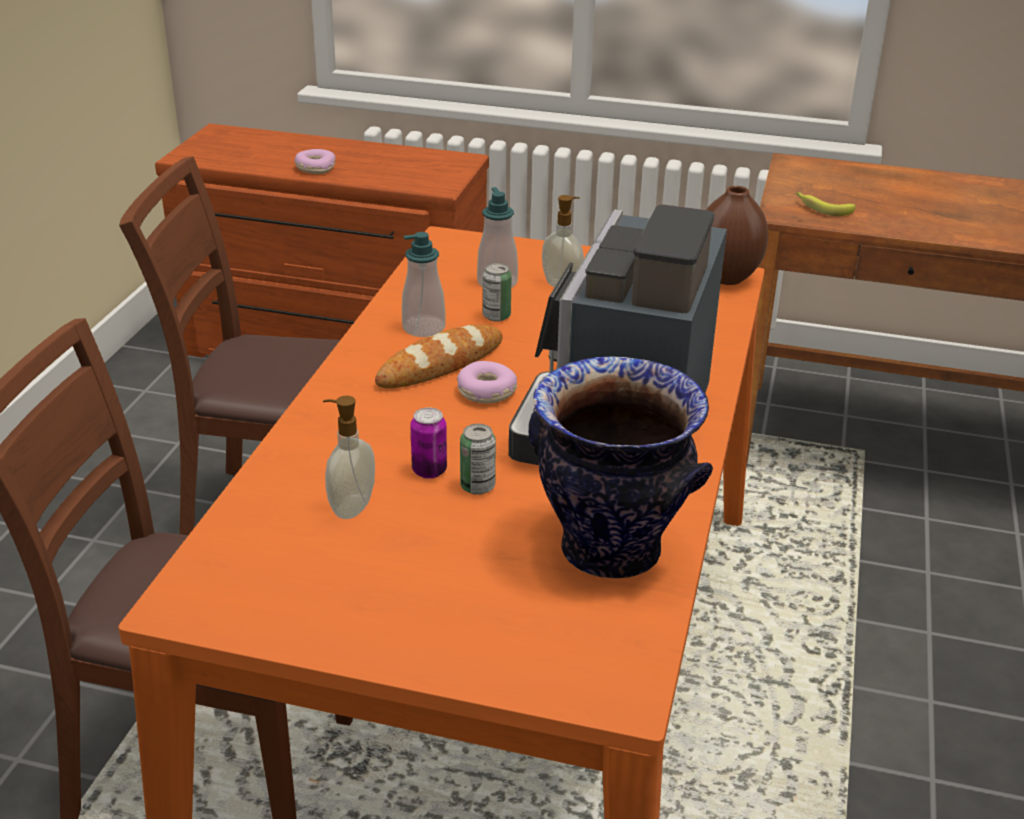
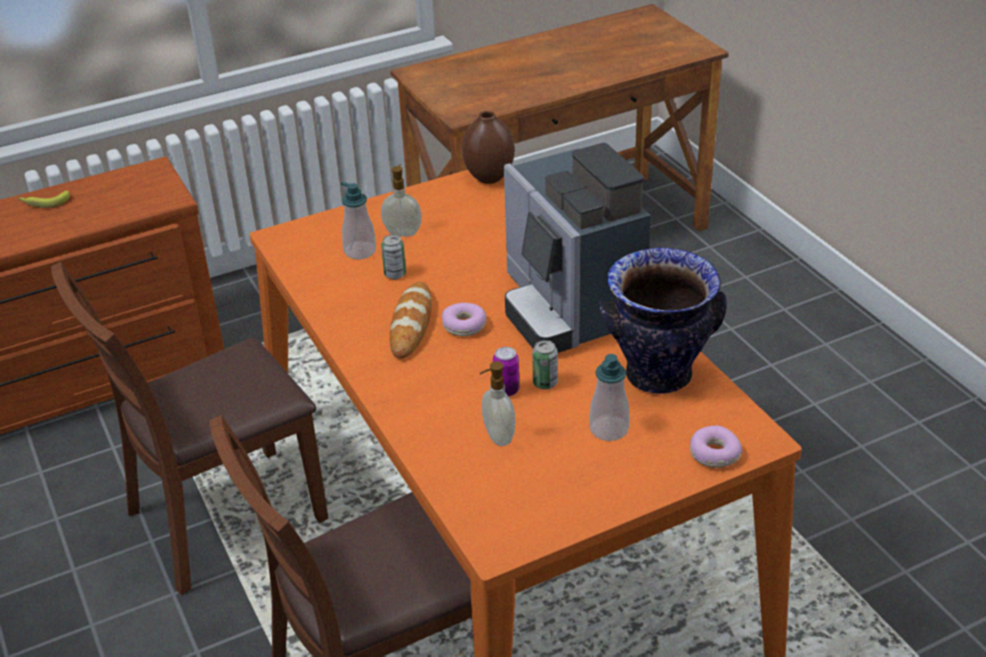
camera: 40 degrees left, 5 degrees up
donut [294,149,336,174] -> donut moved to [690,426,742,468]
soap dispenser [402,232,446,337] -> soap dispenser moved to [589,354,630,441]
banana [796,192,856,216] -> banana moved to [18,191,70,208]

